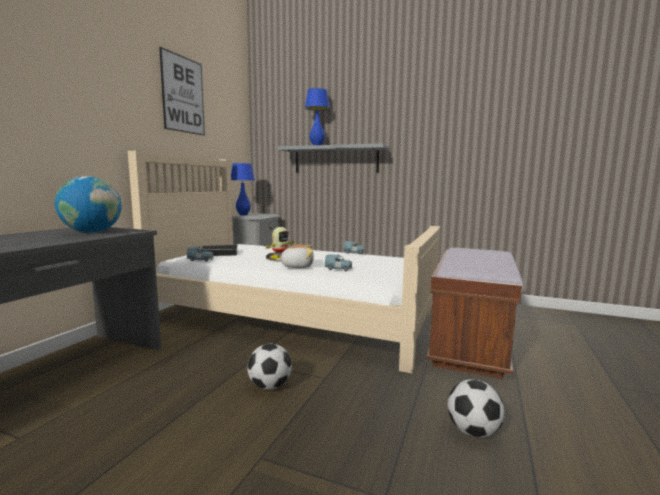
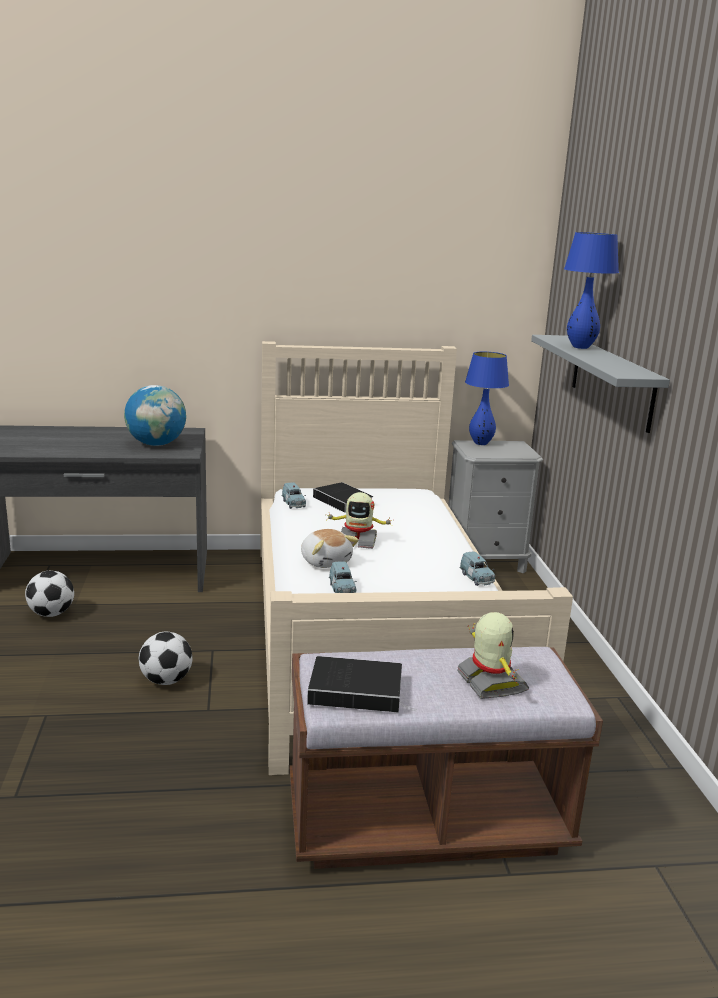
camera: 60 degrees right, 10 degrees up
picture [159,47,205,136] -> none
football [448,379,505,438] -> football moved to [25,571,74,617]
none -> book [307,656,417,713]
none -> toy robot [457,612,529,699]

